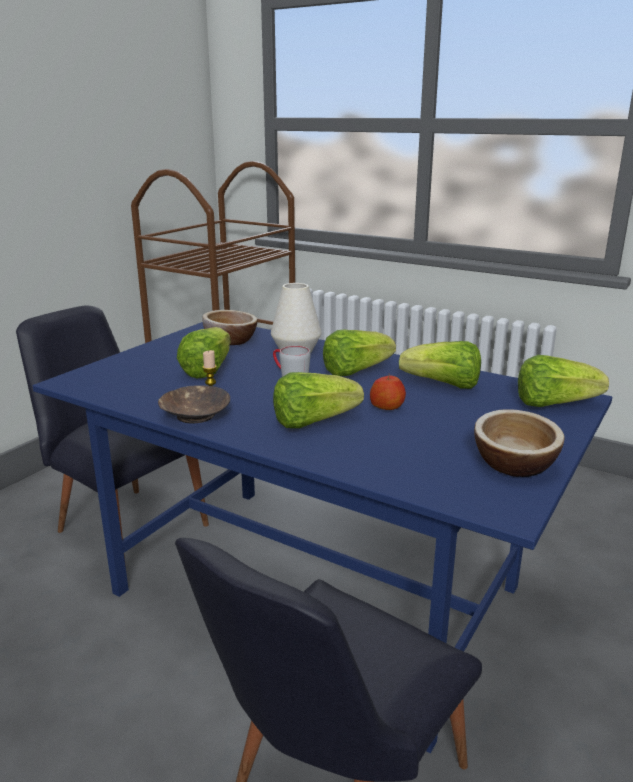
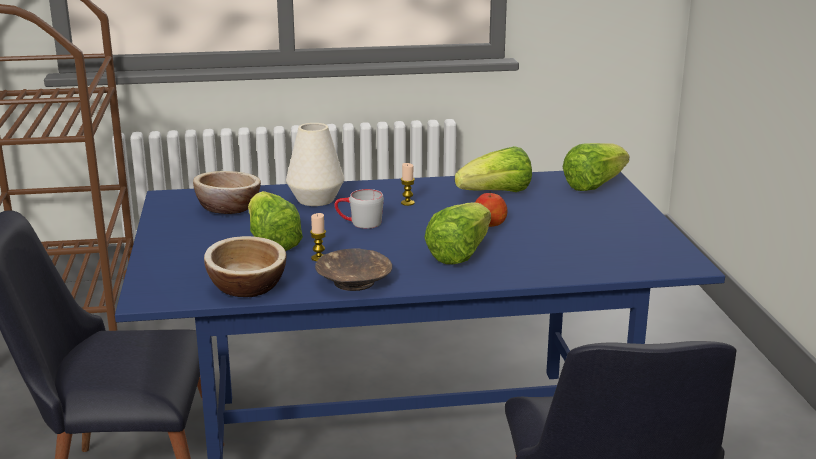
camera: 40 degrees left, 0 degrees up
lettuce [323,330,396,376] -> candle [401,163,415,206]
bowl [474,409,565,477] -> bowl moved to [204,236,286,297]

